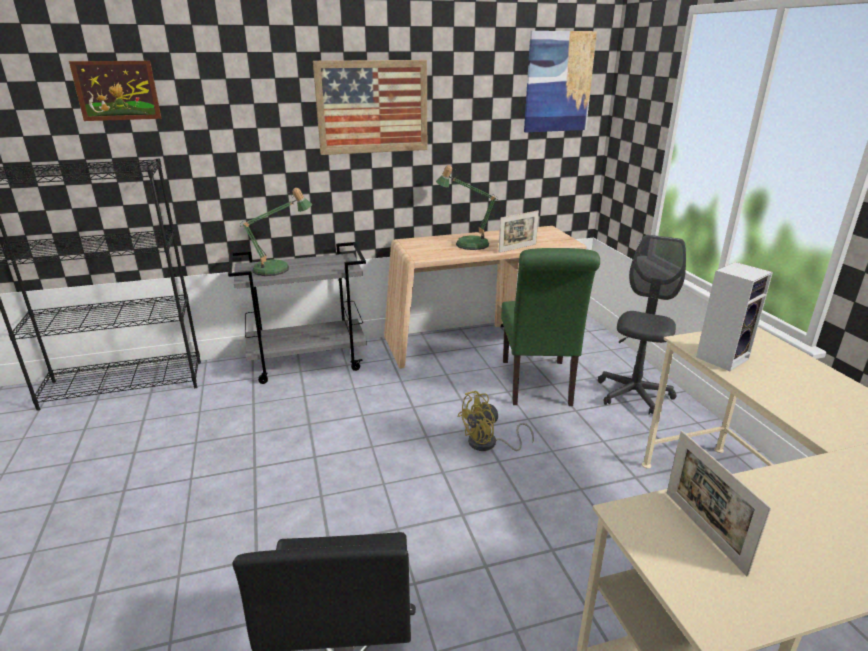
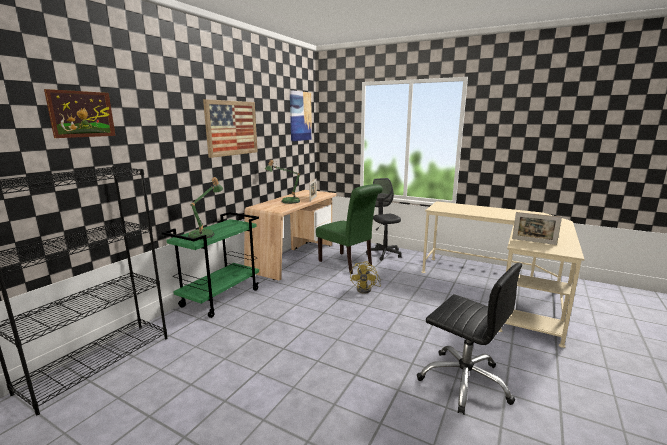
camera: 45 degrees left, 10 degrees down
grey cart [228,242,367,384] -> green cart [162,212,259,318]
speaker [696,262,773,371] -> none

